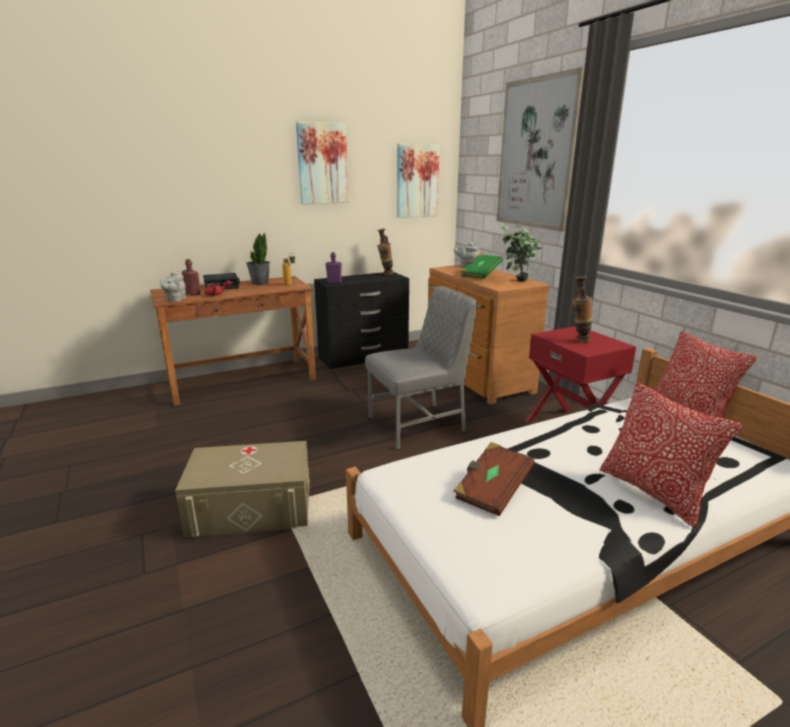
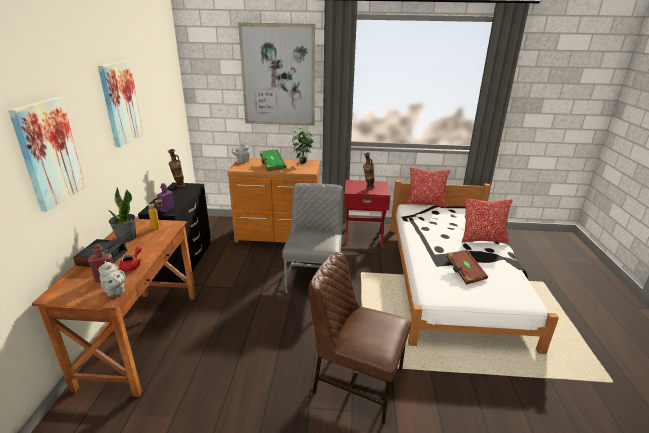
camera: 60 degrees left, 5 degrees up
beige storage box [175,441,310,538] -> brown chair [308,252,411,423]
picture [397,144,440,218] -> picture moved to [8,97,86,212]

